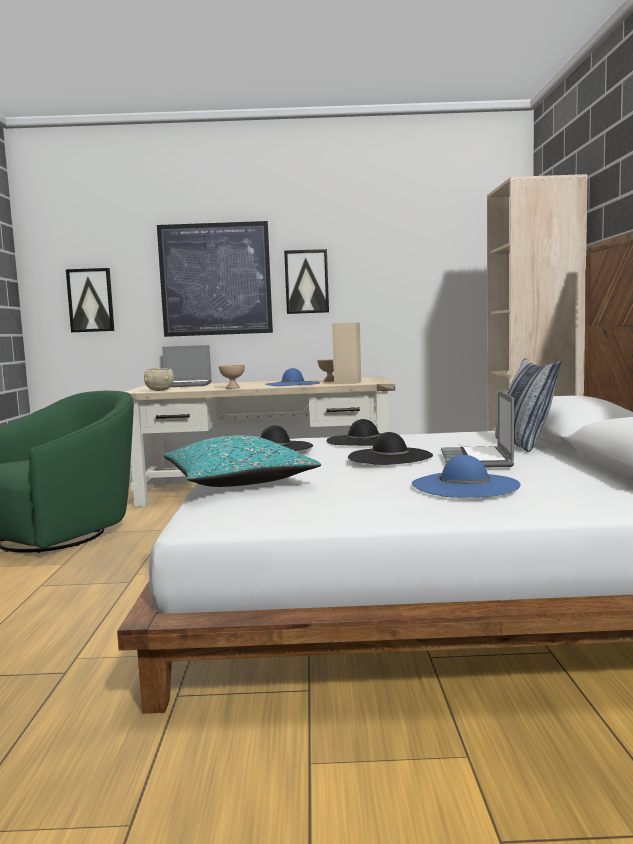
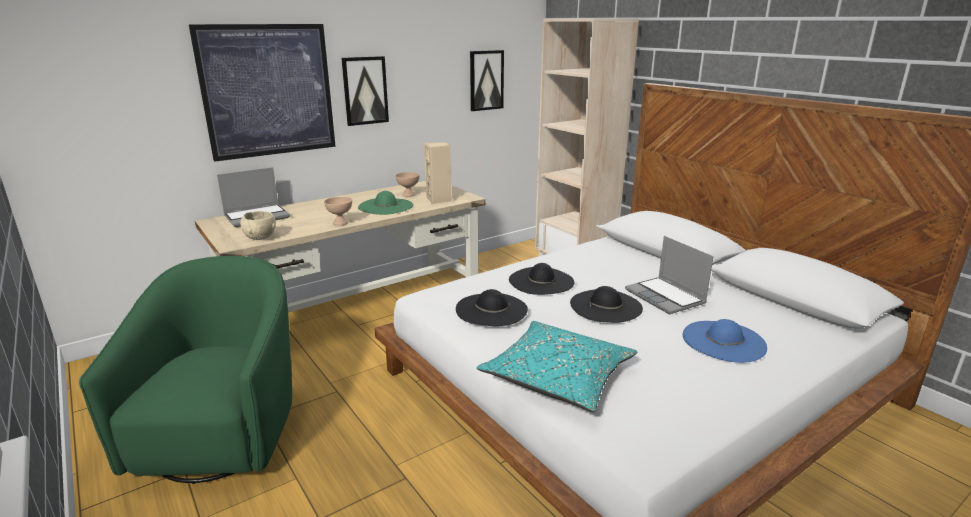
camera: 35 degrees left, 15 degrees up
picture [66,268,114,332] -> picture moved to [470,50,504,111]
blue hat [266,368,320,386] -> green hat [358,191,413,215]
pillow [495,358,561,452] -> none

